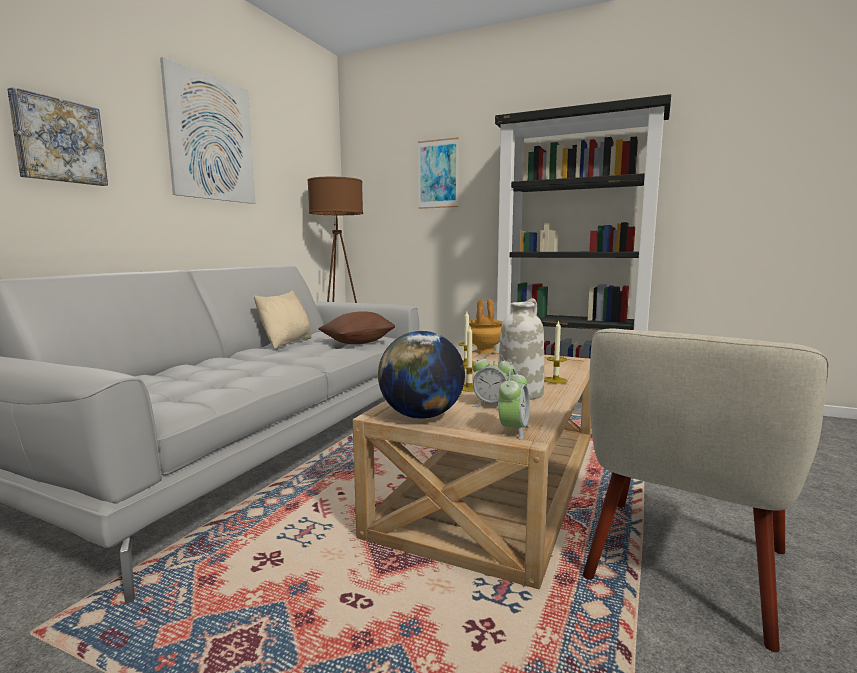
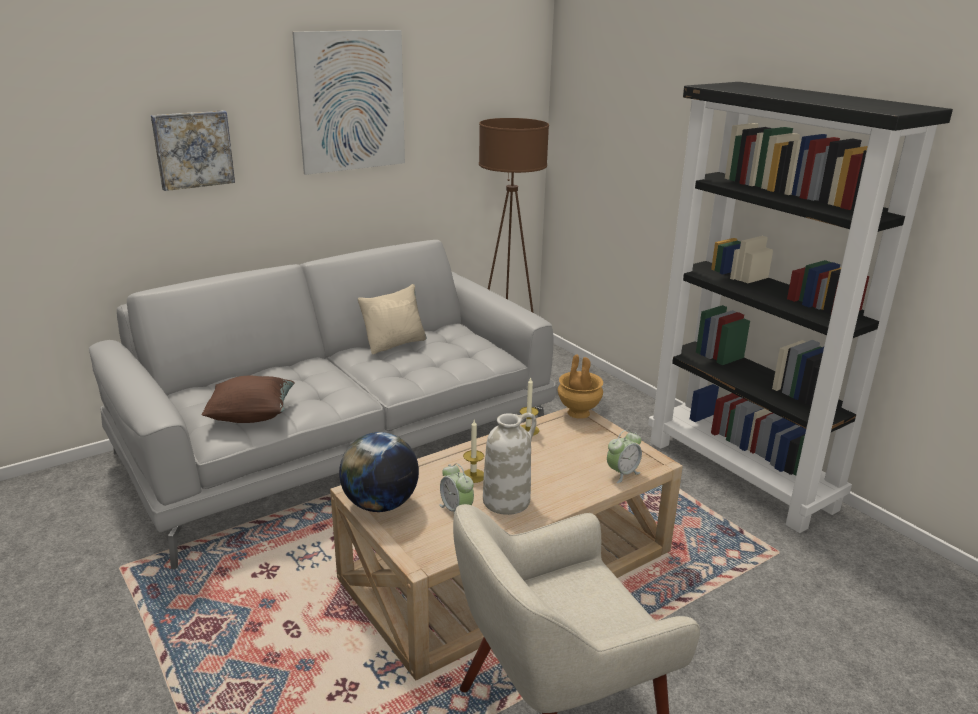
camera: 30 degrees right, 15 degrees up
brown pillow [318,311,396,344] -> brown pillow moved to [202,376,295,423]
picture [418,137,459,209] -> none
alarm clock [498,369,530,440] -> alarm clock moved to [607,430,642,483]
candle [544,320,568,384] -> none

